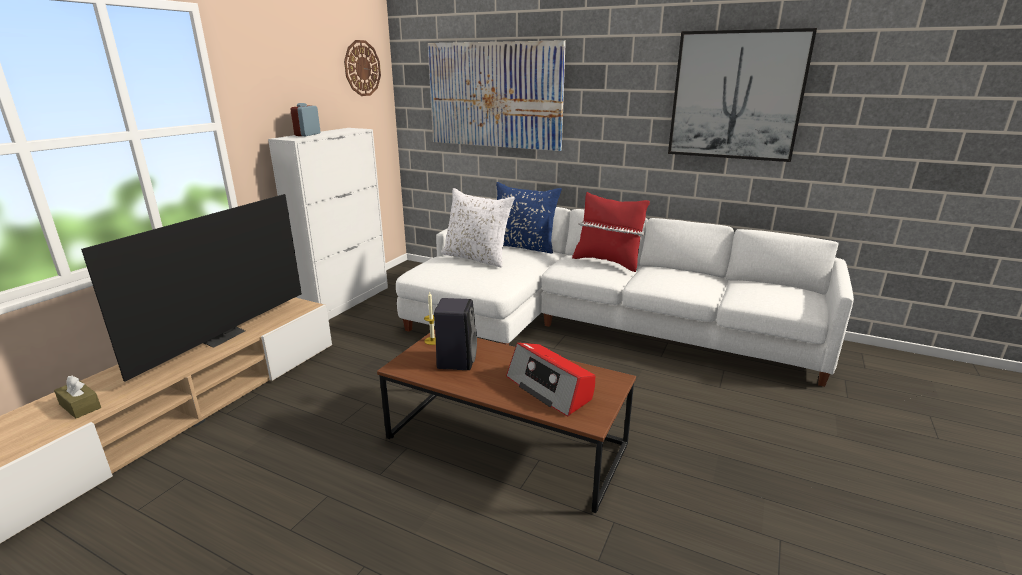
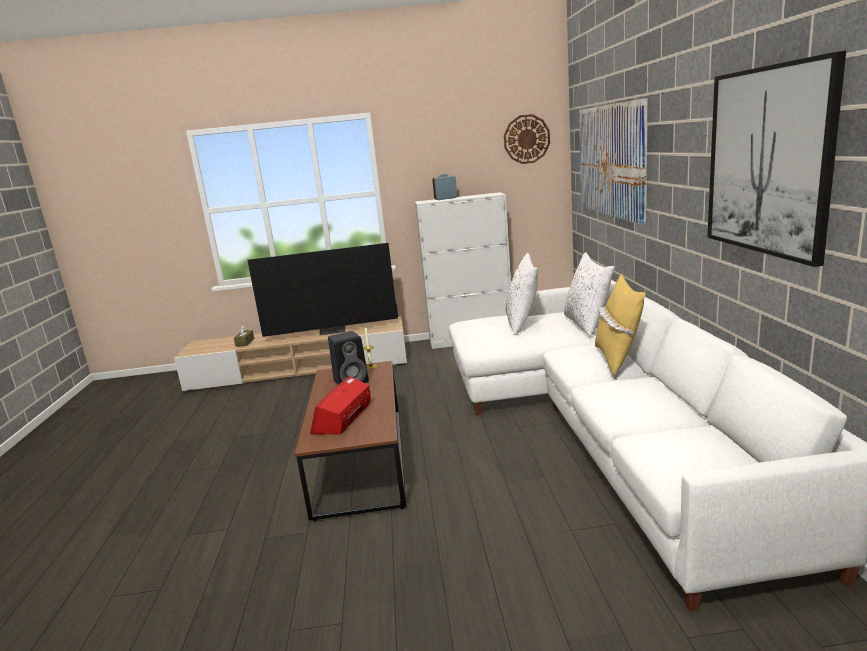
camera: 60 degrees right, 5 degrees down
blue pillow [496,182,562,253] -> white pillow [564,252,614,336]
red pillow [572,192,650,272] -> yellow pillow [595,274,645,376]

